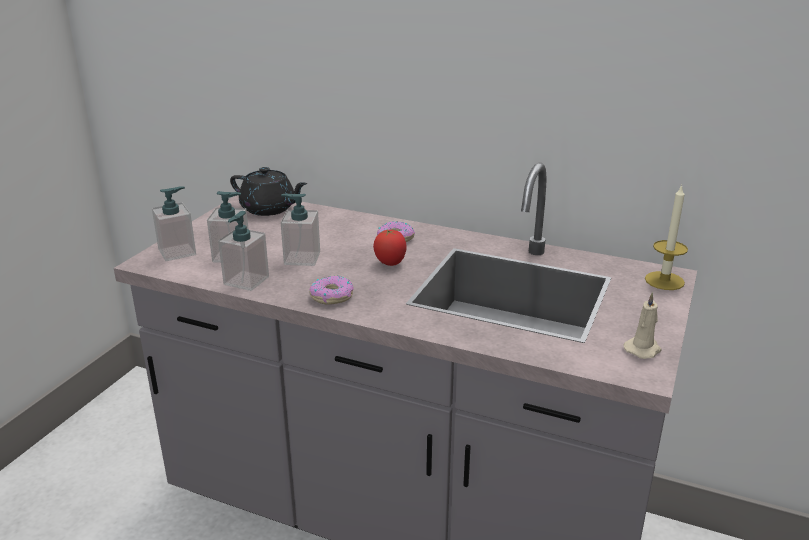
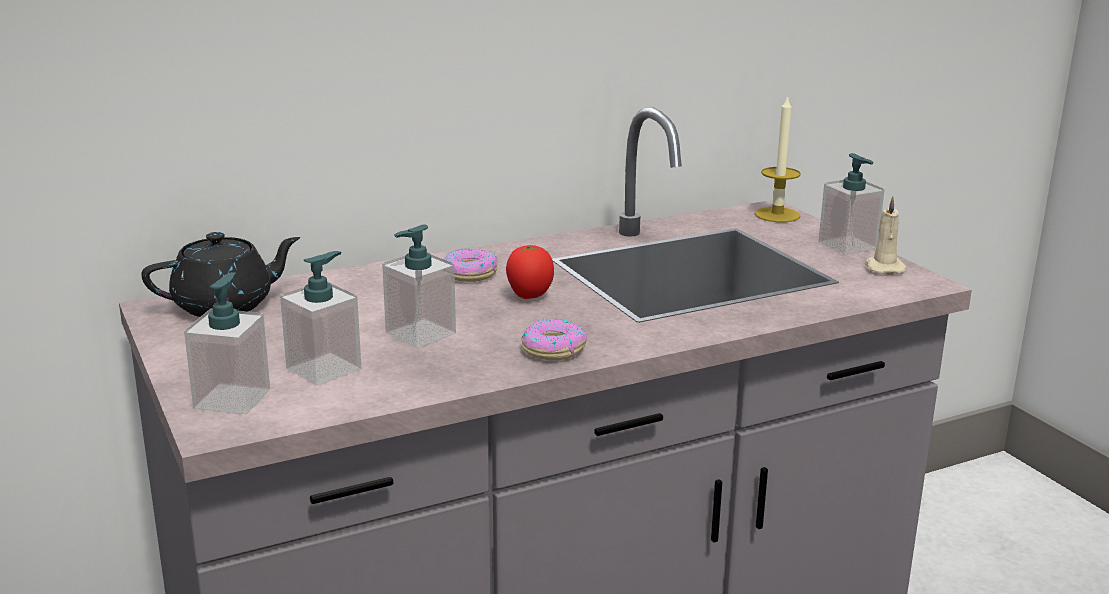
camera: 50 degrees left, 5 degrees down
soap dispenser [218,211,269,291] -> soap dispenser moved to [818,153,884,254]

